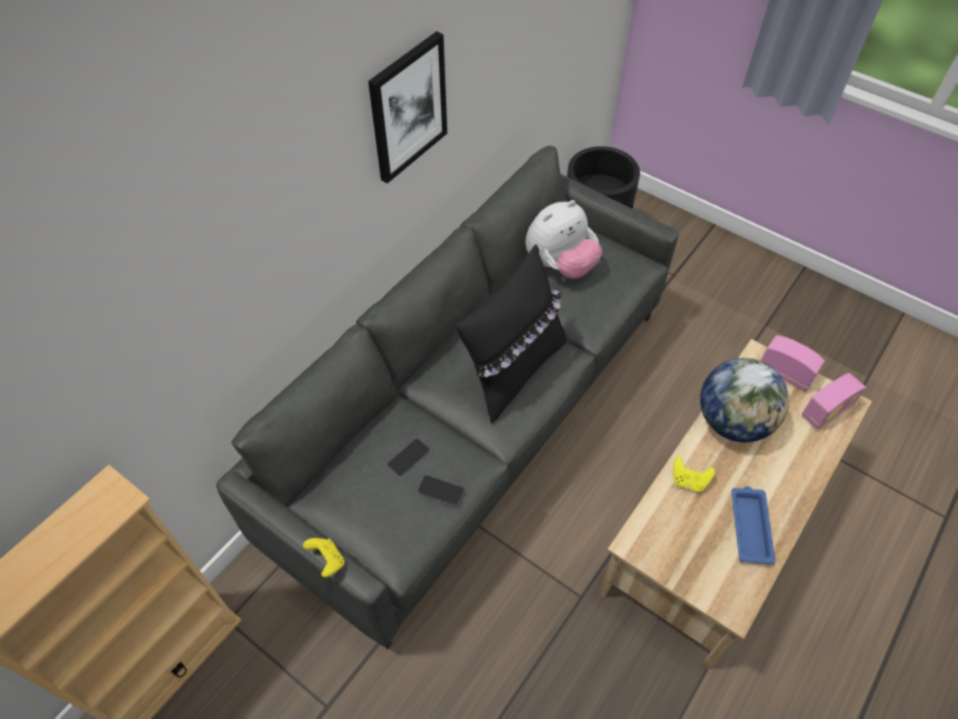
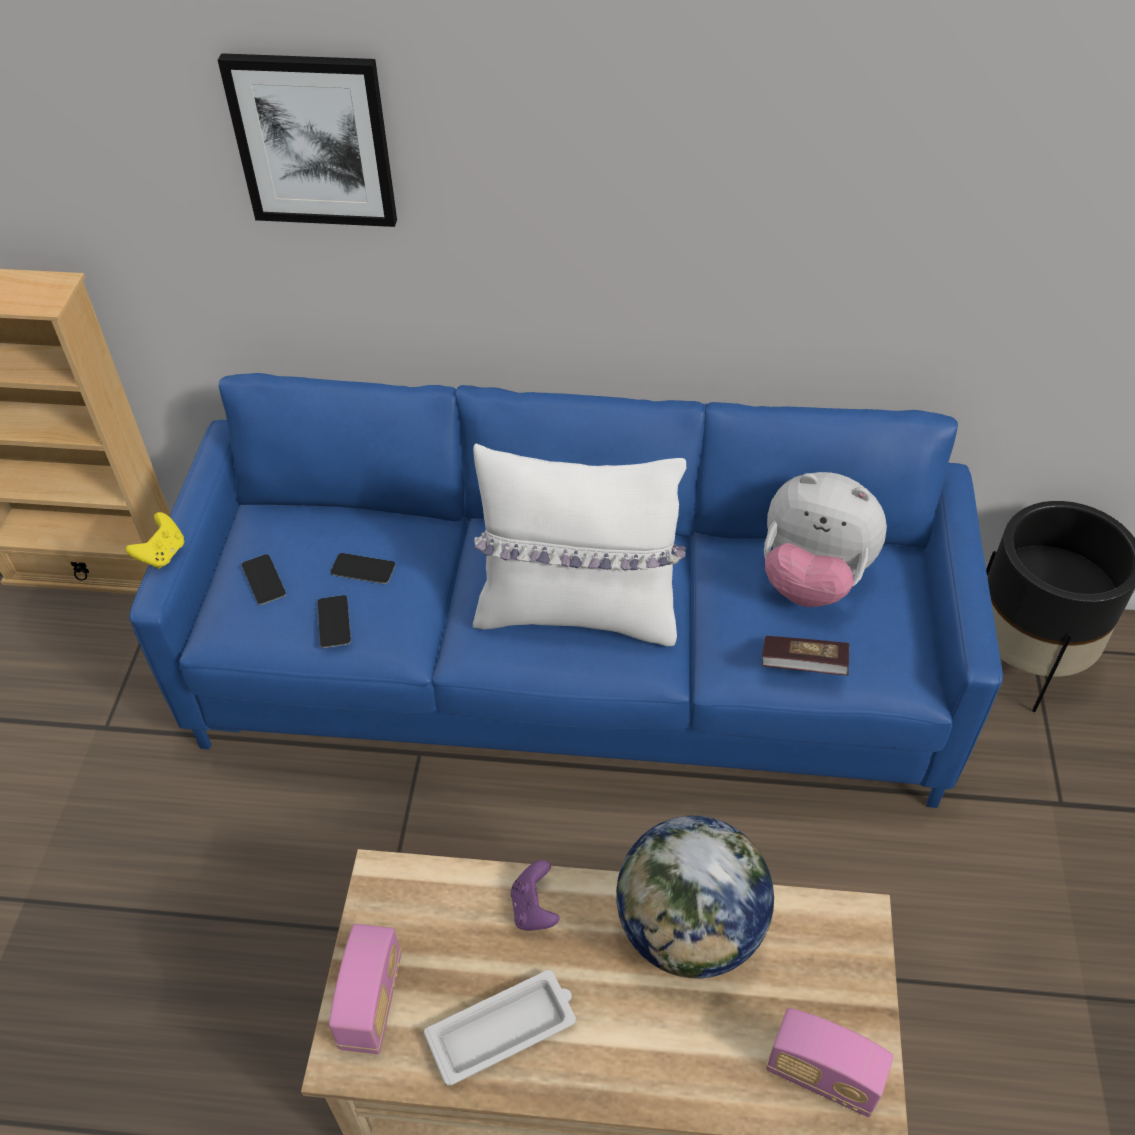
camera: 60 degrees right, 5 degrees down
grey sofa [216,146,679,649] -> blue sofa [129,373,1003,808]
picture [368,31,447,184] -> picture moved to [218,53,397,227]
black pillow [455,244,567,423] -> white pillow [473,444,686,646]
yellow game controller [673,456,715,492] -> purple game controller [511,860,560,931]
blue tray [731,486,776,564] -> white tray [424,970,576,1086]
radio [760,335,825,392] -> radio moved to [329,924,401,1054]
none -> phone [242,554,286,605]
none -> book [762,636,849,675]

